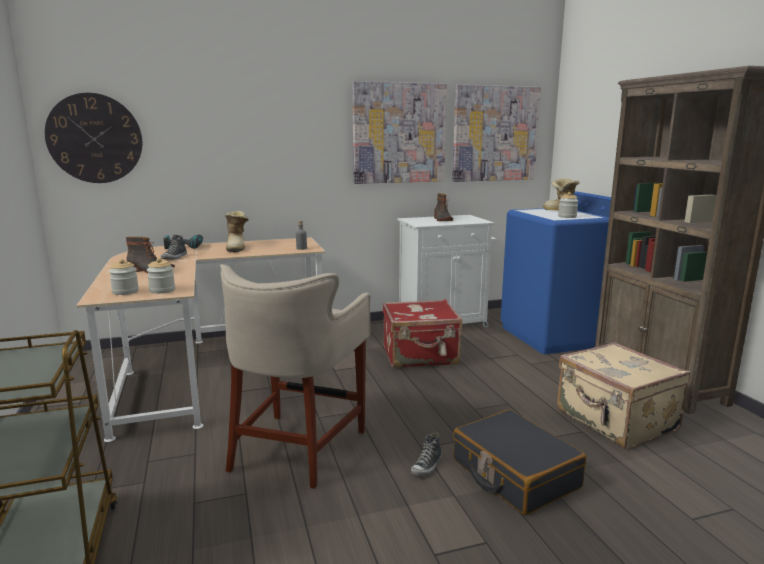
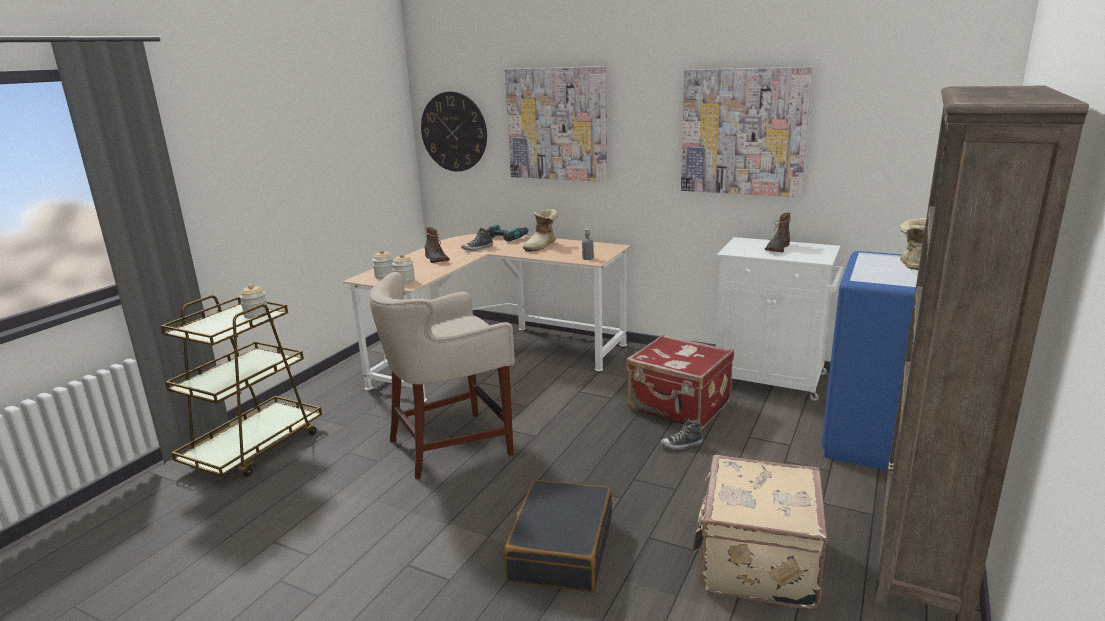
camera: 45 degrees right, 5 degrees up
shoe [411,432,442,476] -> shoe moved to [660,419,703,450]
picture [452,85,541,182] -> picture moved to [505,66,607,182]
jar [558,192,578,218] -> jar moved to [240,284,268,319]

